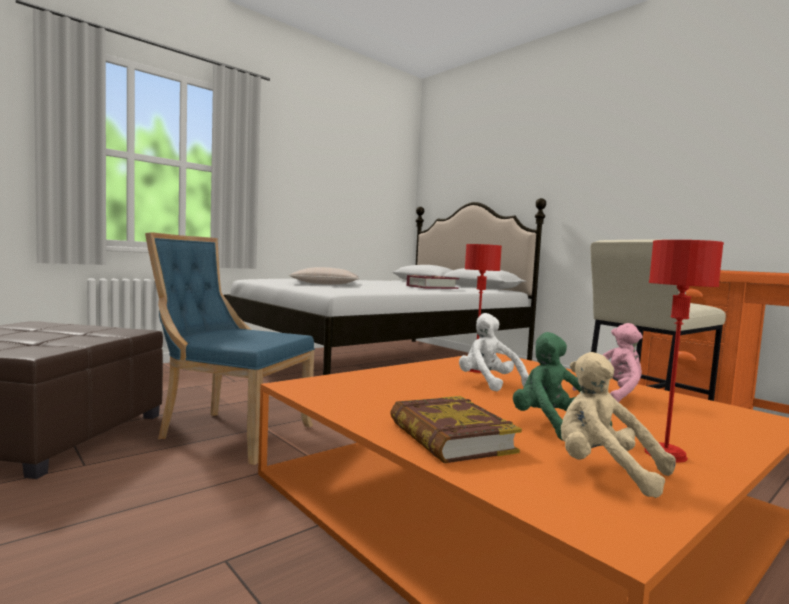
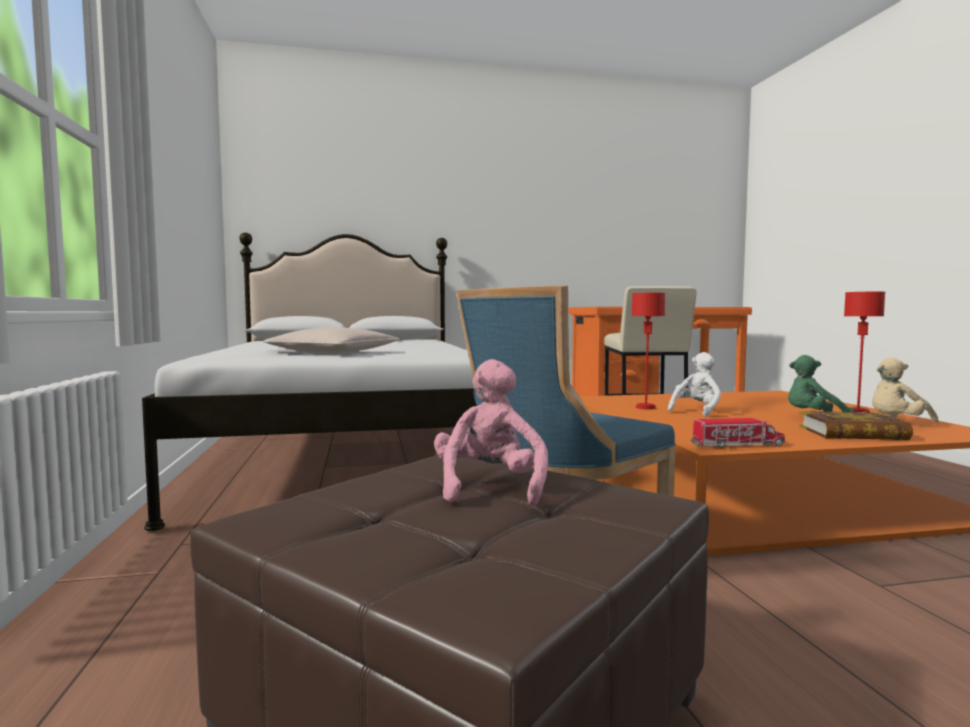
camera: 60 degrees left, 0 degrees up
book [406,275,459,289] -> none
white plush toy [459,313,529,392] -> white plush toy turned 135 degrees clockwise [668,352,721,417]
pink plush toy [573,323,643,402] -> pink plush toy moved to [434,359,548,506]
none -> toy truck [691,418,785,448]

